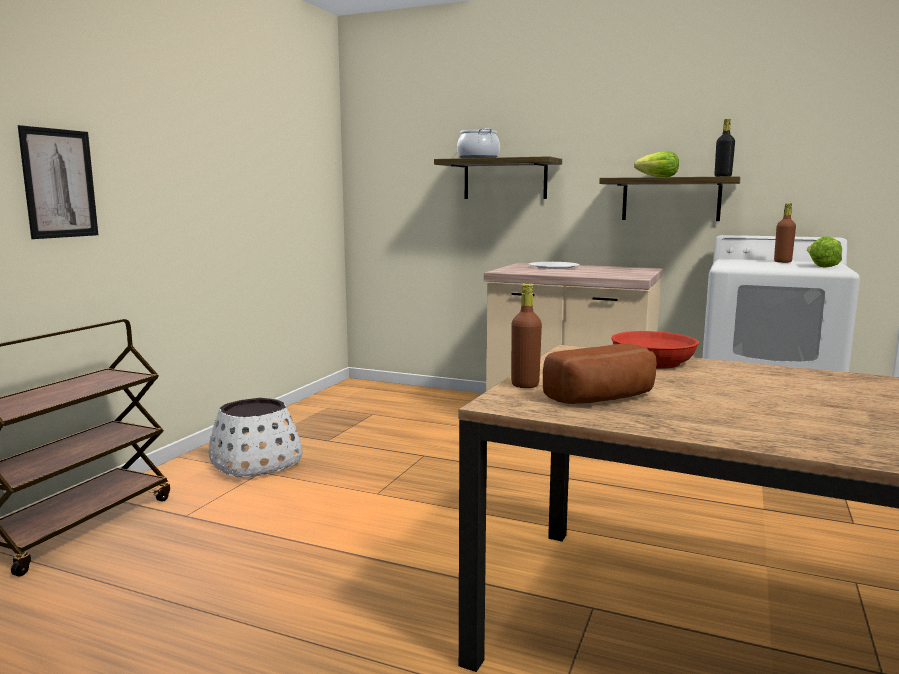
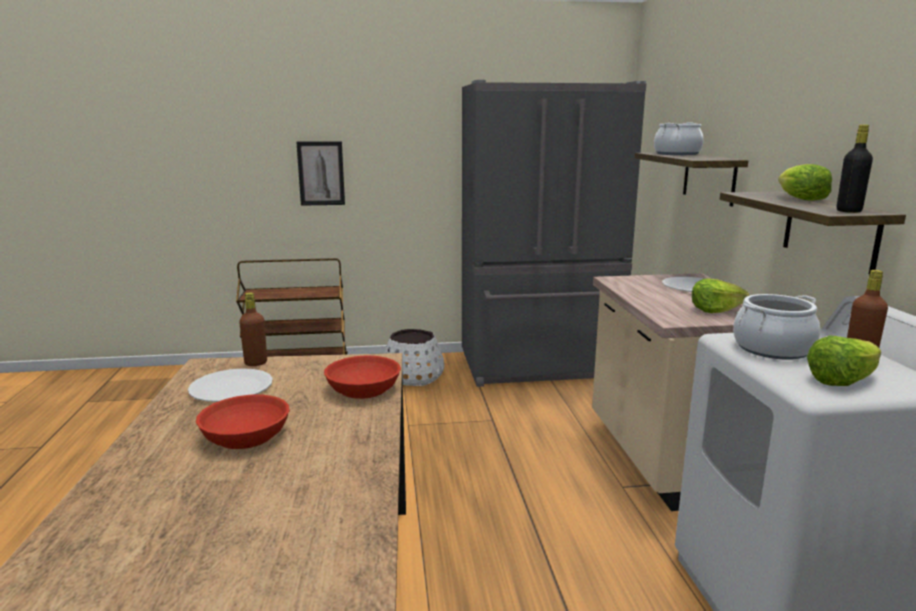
camera: 60 degrees right, 5 degrees up
bread [543,343,657,404] -> white plate [188,368,273,402]
none -> red bowl [196,395,290,449]
none -> grey fridge [462,80,646,387]
none -> lettuce [692,278,749,313]
none -> cooking pot [733,294,820,360]

